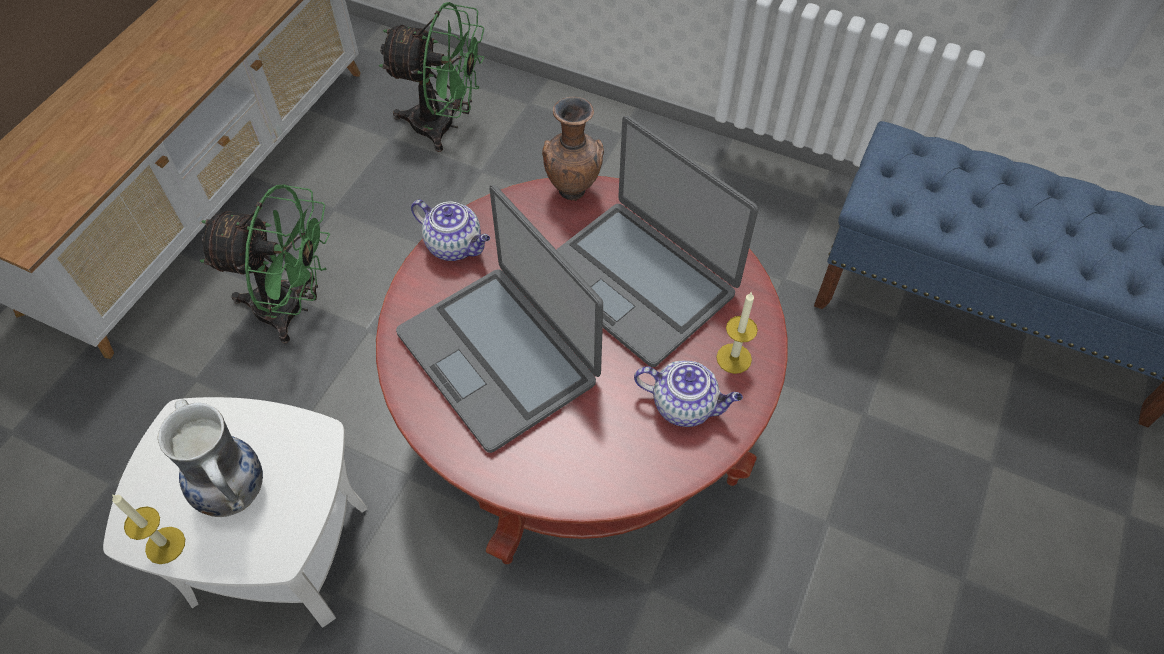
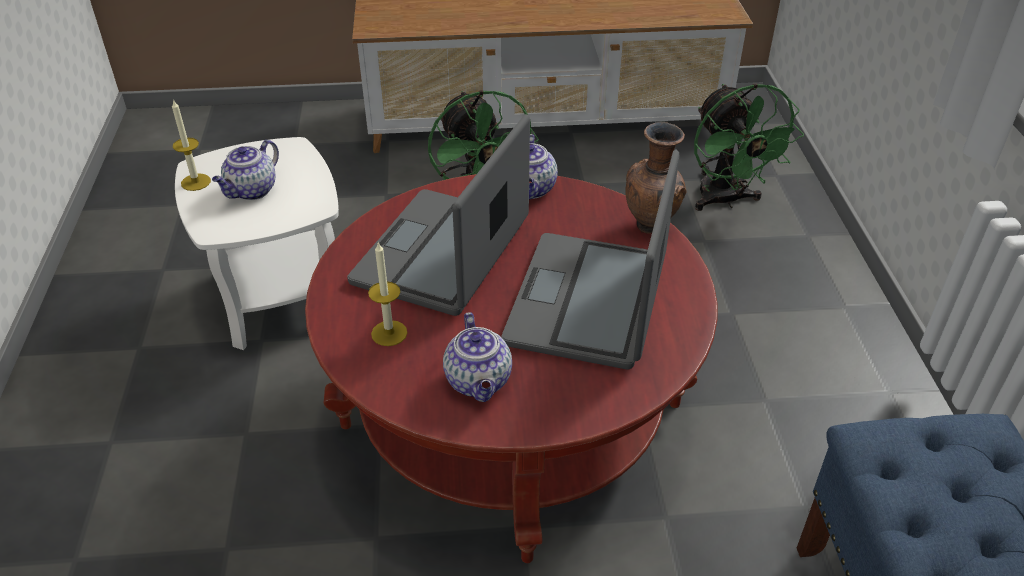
camera: 60 degrees right, 15 degrees down
vase [158,399,263,517] -> teapot [212,140,279,200]
candle [716,291,758,374] -> candle moved to [368,241,407,346]

